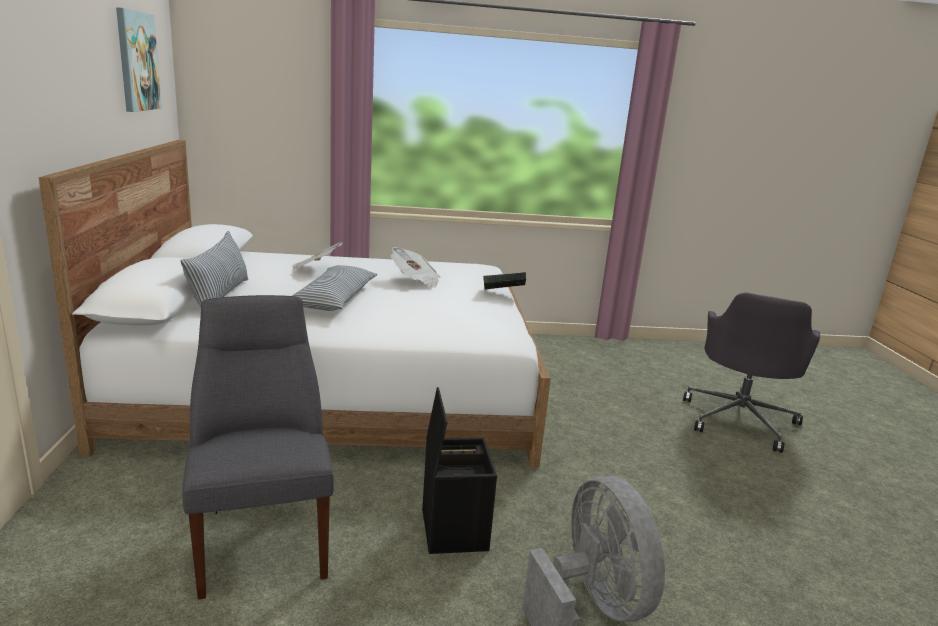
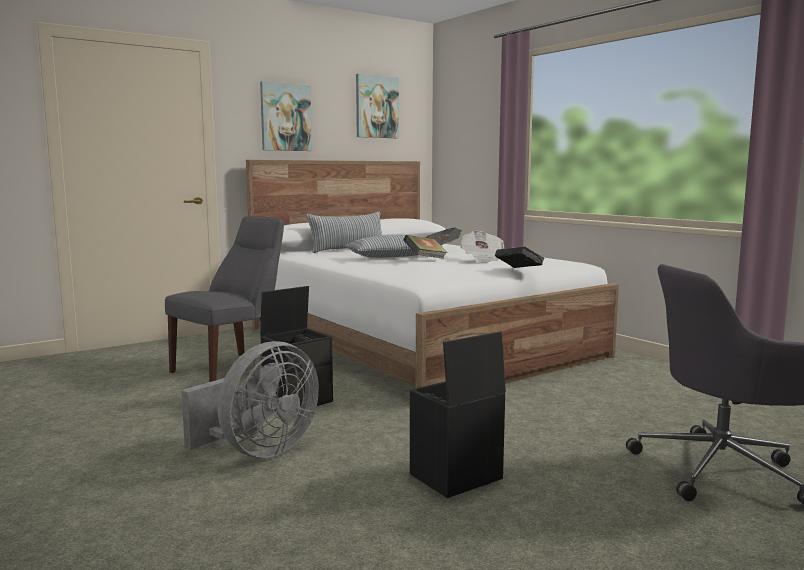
camera: 60 degrees right, 10 degrees down
none -> picture [260,81,312,151]
none -> book [404,235,447,259]
none -> black storage box [410,331,506,498]

